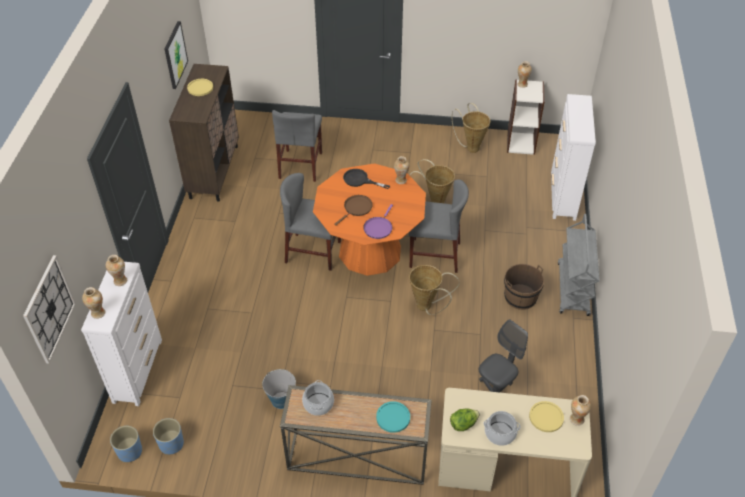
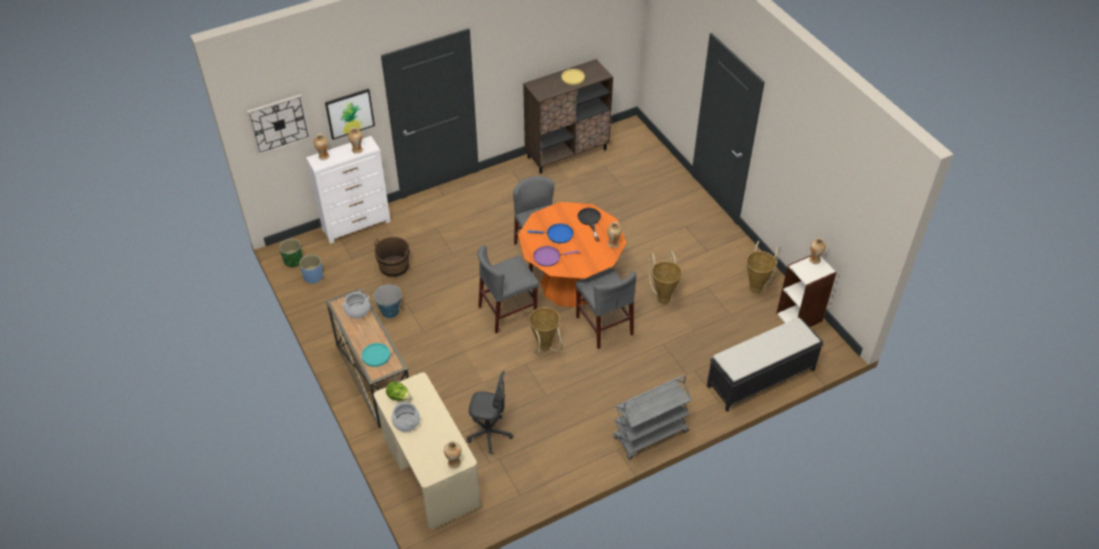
camera: 55 degrees right, 0 degrees up
blue planter [110,426,142,462] -> green planter [279,239,303,268]
picture [164,21,188,89] -> picture moved to [325,89,375,140]
grey chair [272,110,322,182] -> grey chair moved to [478,245,539,333]
brown frying pan [334,195,373,226] -> blue frying pan [528,224,573,243]
brown bucket [504,264,544,310] -> brown bucket moved to [374,236,410,278]
yellow plate [529,401,564,432] -> none
white dresser [551,94,596,221] -> black bench [707,318,824,412]

